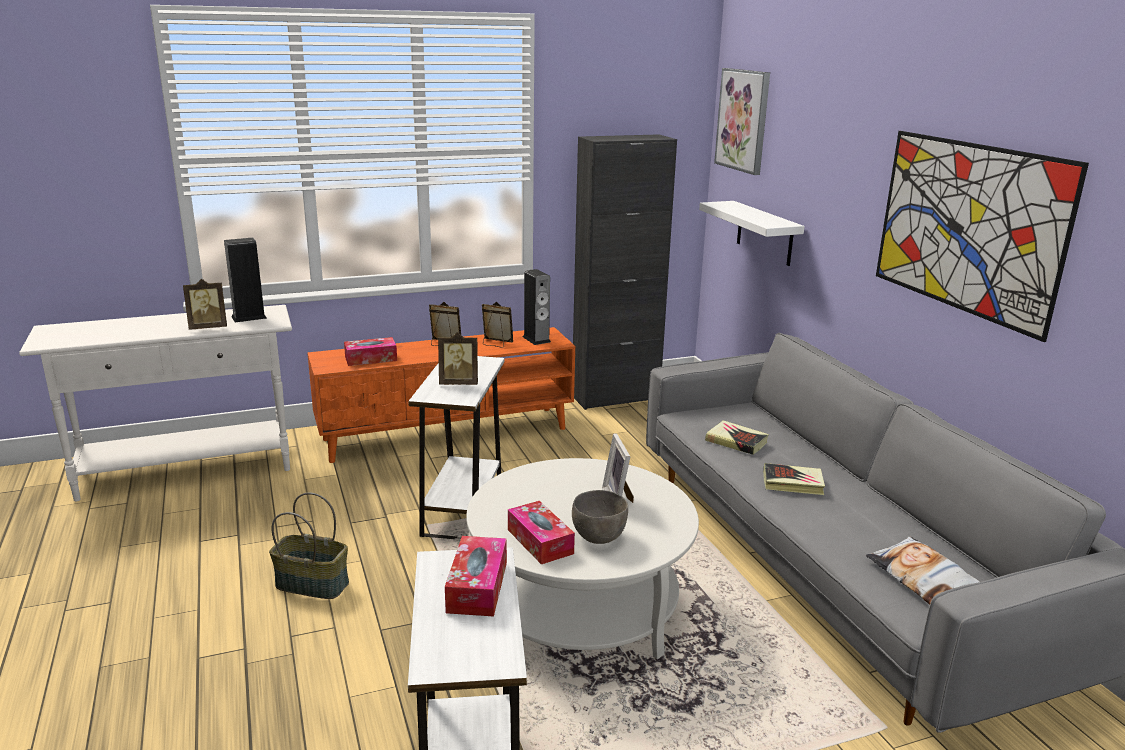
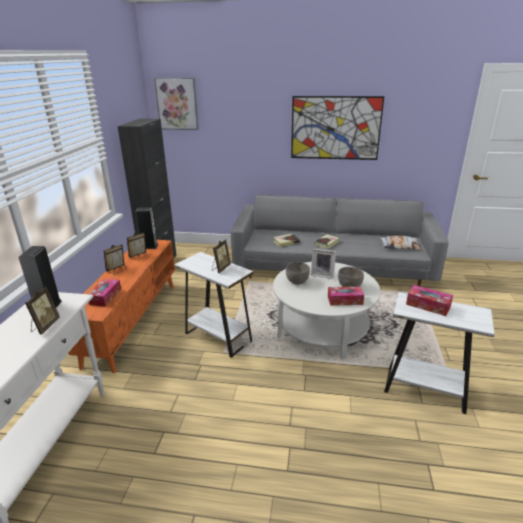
camera: 60 degrees left, 5 degrees up
basket [269,492,349,599] -> none
white shelf [699,201,805,266] -> none
none -> grey bowl [286,262,310,285]

